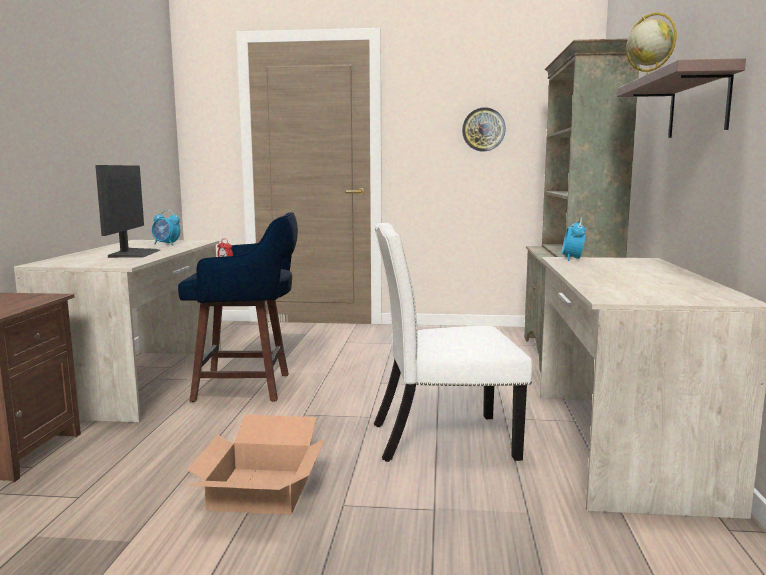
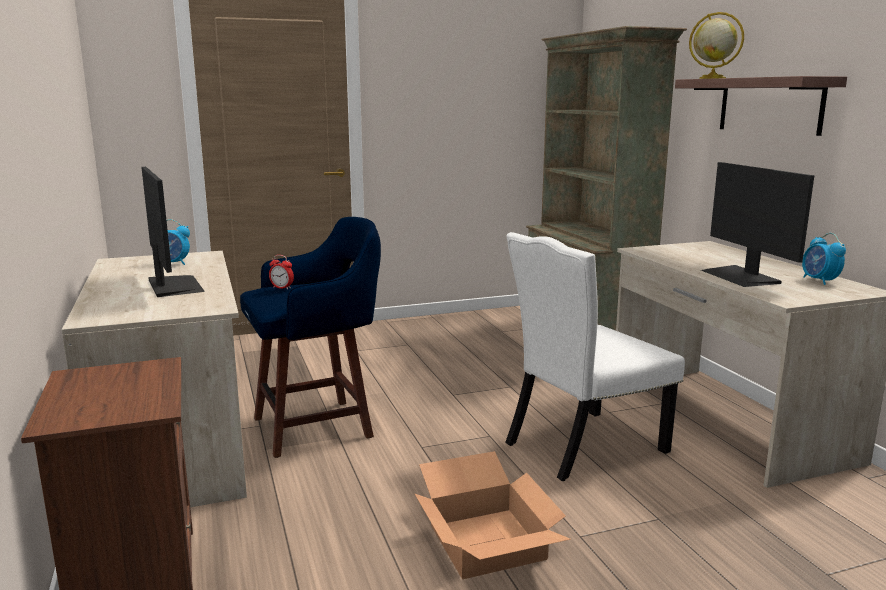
camera: 25 degrees left, 5 degrees up
wall clock [462,107,506,151] -> none
alarm clock [562,217,586,261] -> alarm clock moved to [802,233,846,285]
none -> monitor [701,162,814,287]

